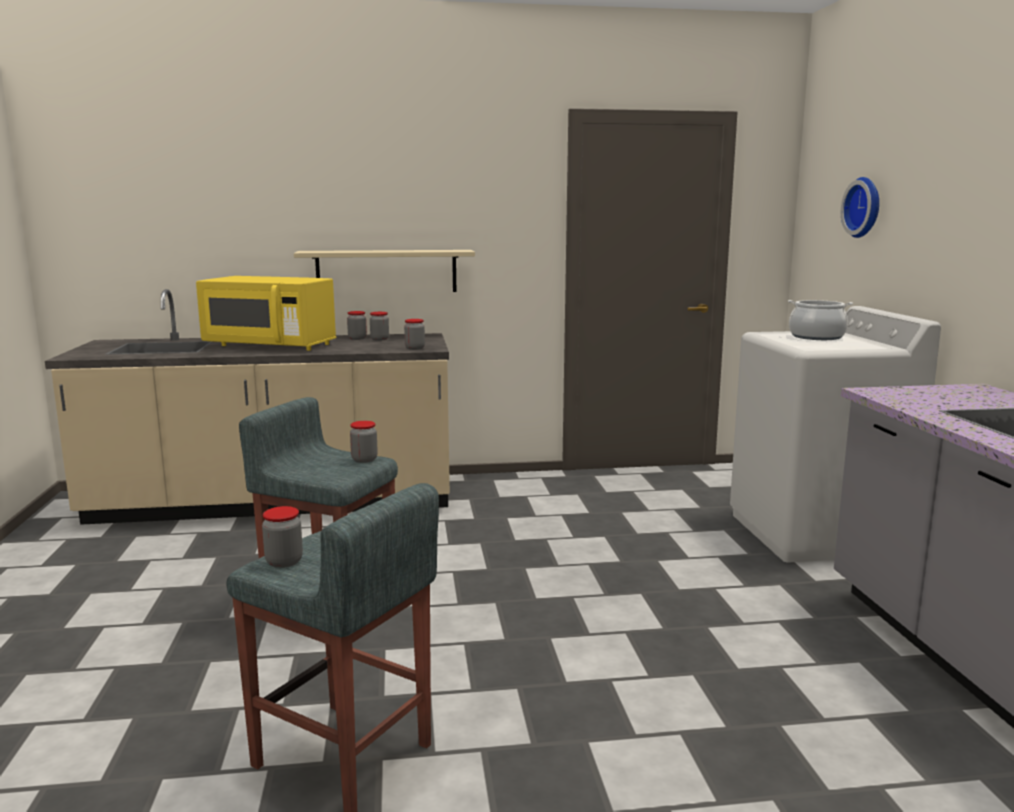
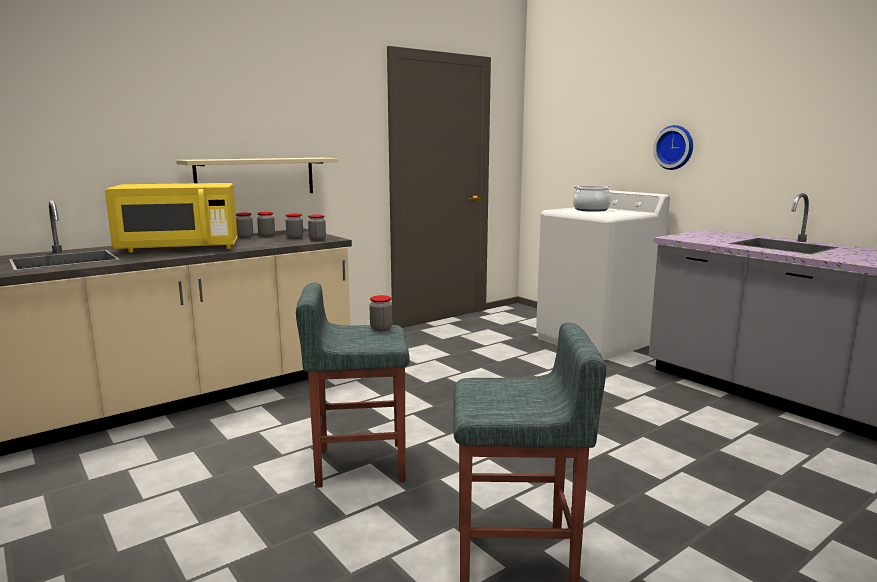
camera: 30 degrees left, 0 degrees up
jar [262,506,303,568] -> jar moved to [286,213,303,239]
wall clock [841,177,879,238] -> wall clock moved to [653,125,693,170]

